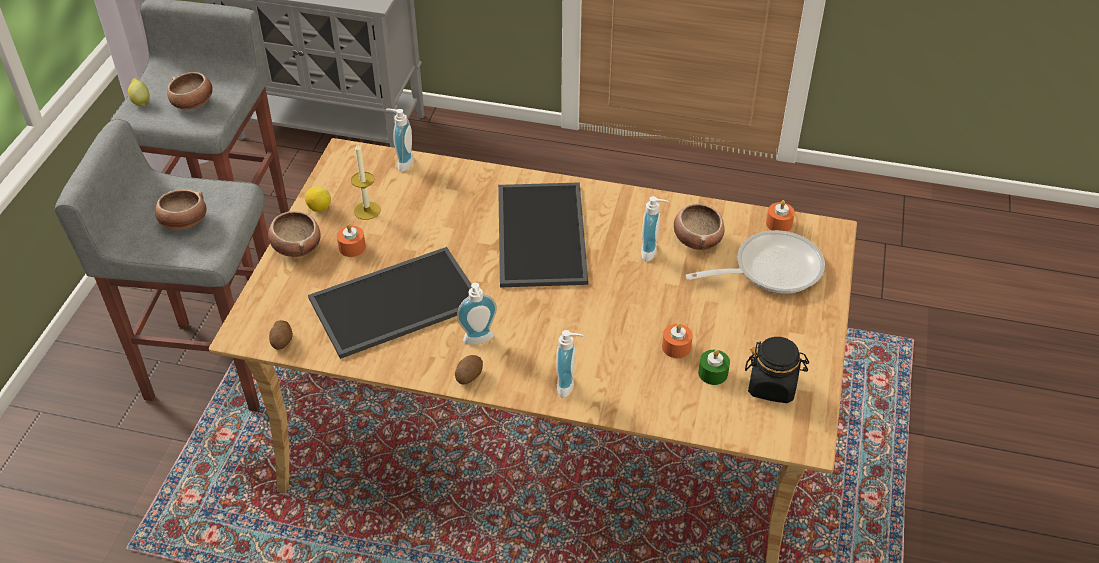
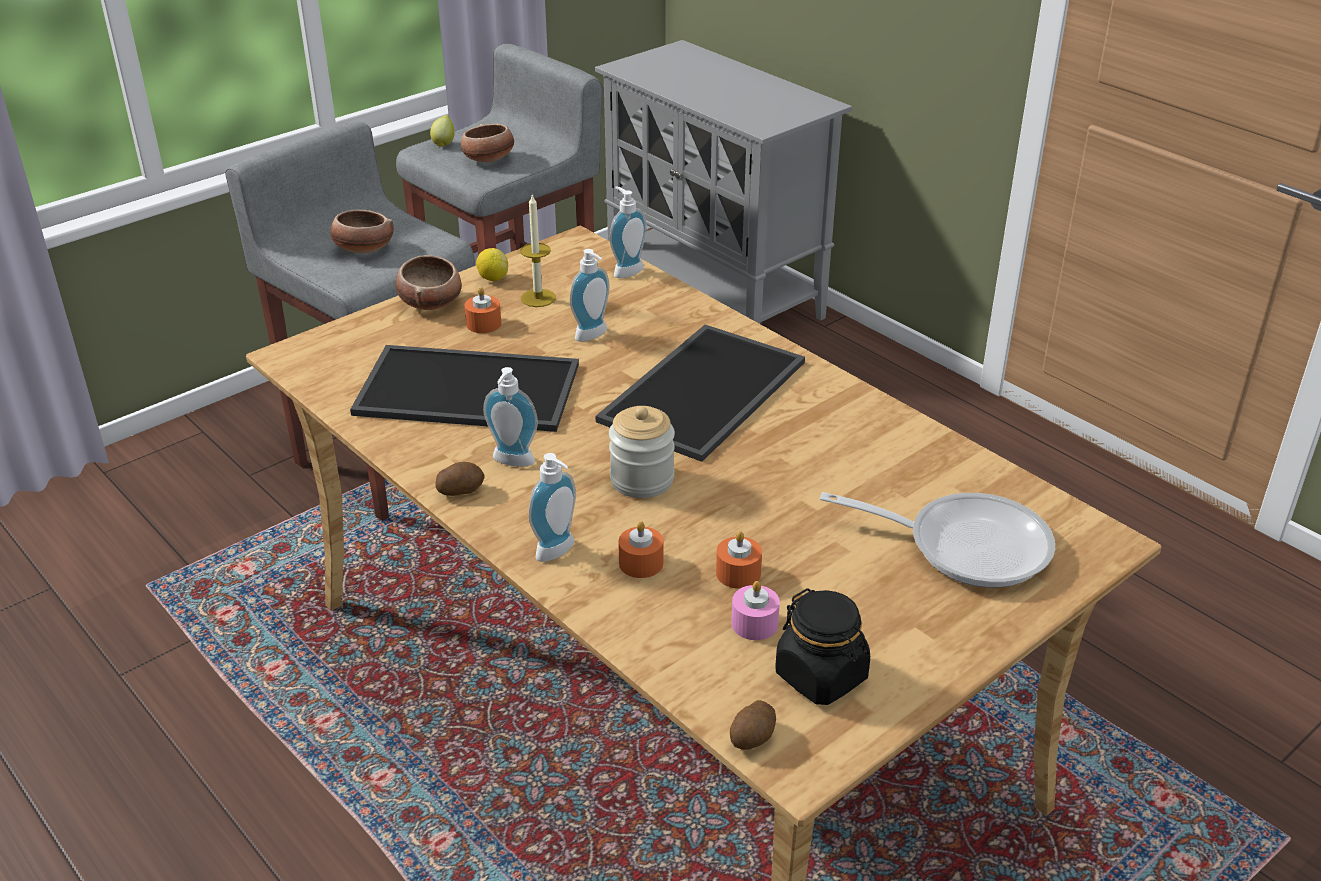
camera: 35 degrees right, 10 degrees down
potato [269,320,293,350] -> potato moved to [730,700,776,750]
soap dispenser [641,196,668,261] -> soap dispenser moved to [570,249,610,341]
bowl [674,204,725,250] -> none
green candle [698,350,730,385] -> pink candle [731,581,780,640]
orange candle [766,200,795,231] -> orange candle moved to [618,521,663,578]
none -> jar [609,406,675,498]

